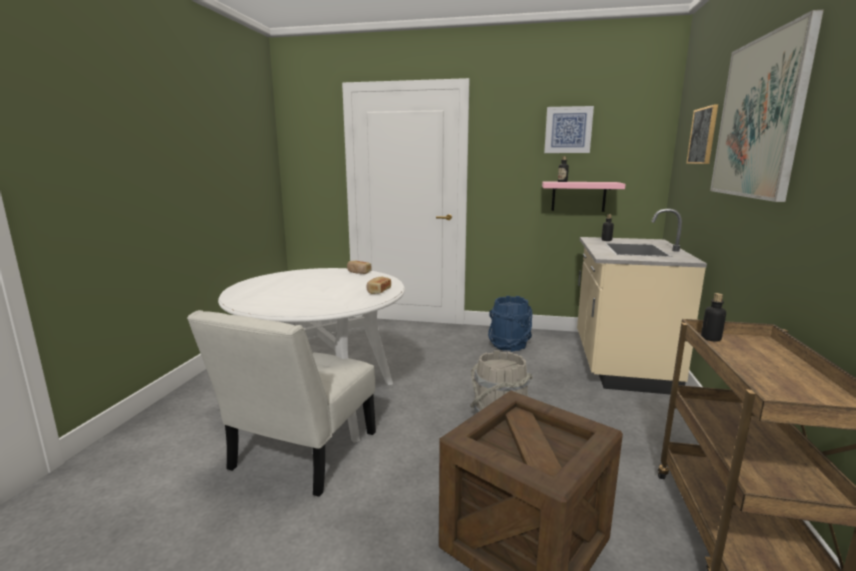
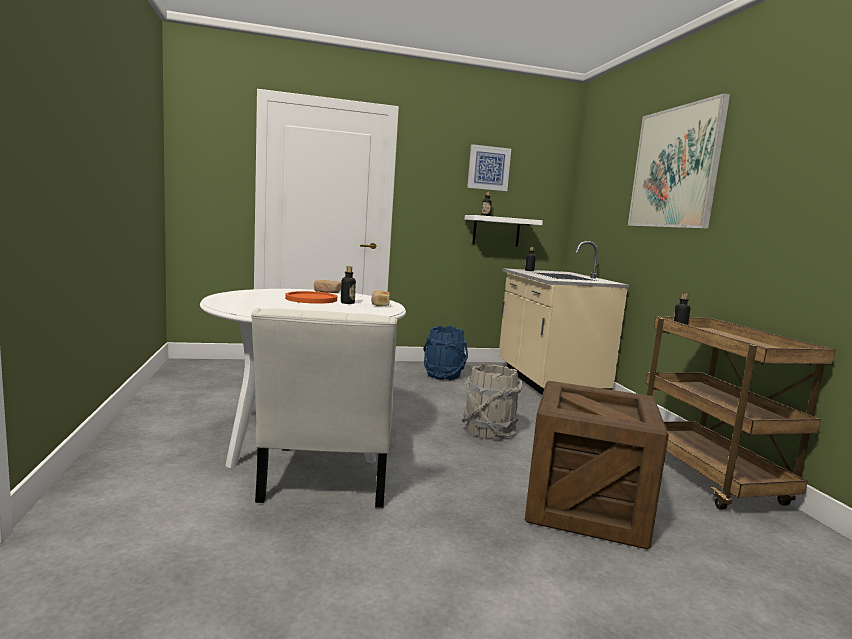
camera: 25 degrees left, 5 degrees down
pink shelf [542,181,626,212] -> white shelf [465,215,543,247]
picture [686,104,718,164] -> none
none -> orange plate [285,291,337,304]
none -> bottle [341,266,356,304]

